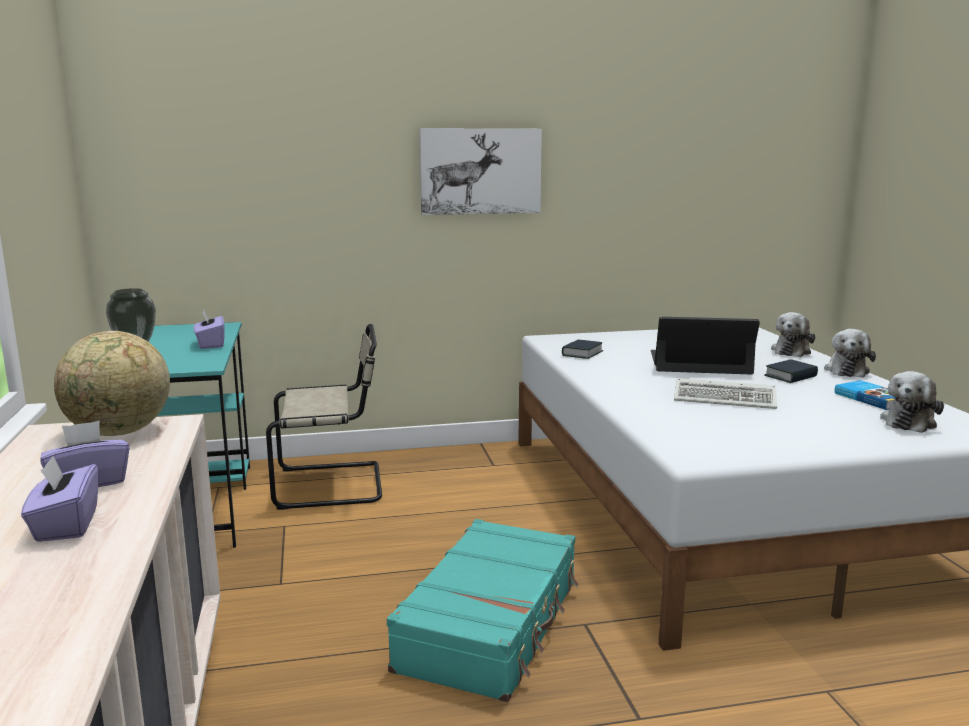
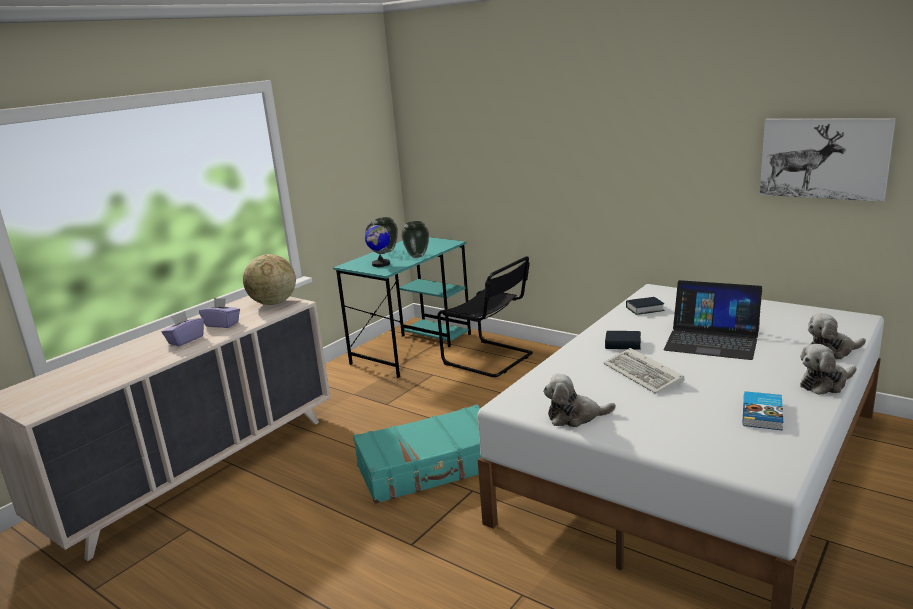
camera: 50 degrees right, 5 degrees up
purple tissue box [194,309,225,349] -> vase [402,221,429,258]
beige chair [266,324,382,510] -> black chair [437,256,533,377]
picture [419,128,542,215] -> picture moved to [760,118,896,202]
laptop [651,317,760,374] -> laptop turned 150 degrees clockwise [663,280,762,360]
book [764,359,818,383] -> book moved to [605,331,641,350]
plush toy [880,371,944,433] -> plush toy moved to [543,374,616,427]
none -> globe [365,222,391,267]

